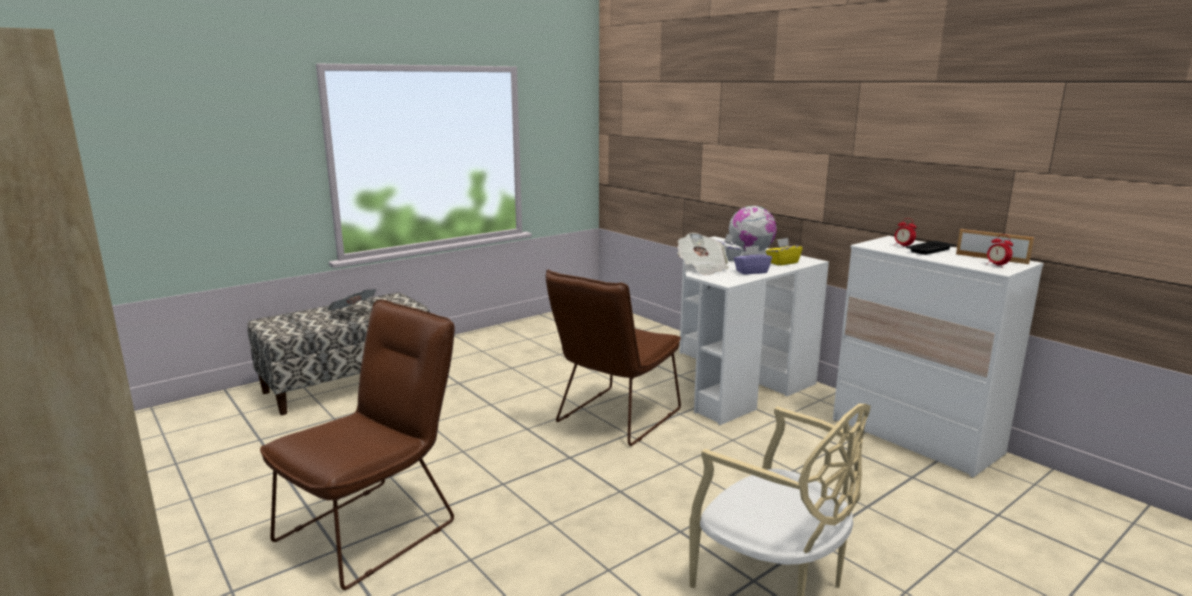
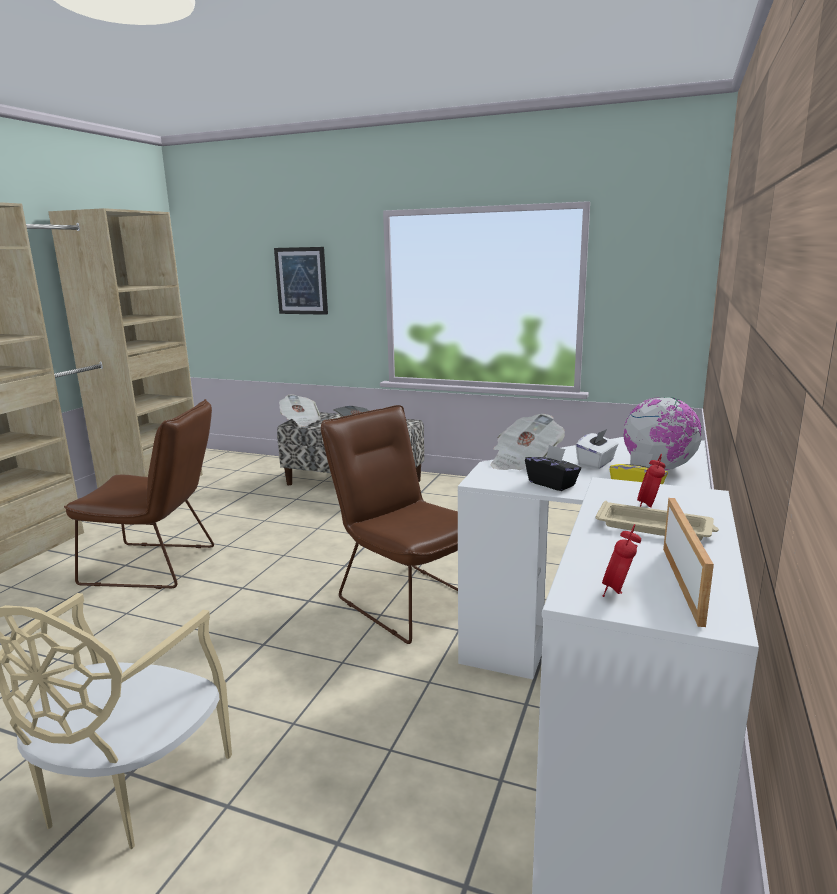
camera: 60 degrees right, 0 degrees up
brown chair [546,269,681,446] -> brown chair turned 45 degrees clockwise [321,405,458,644]
purple tissue box [734,246,772,274] -> black tissue box [525,445,581,491]
black tray [906,241,955,255] -> beige tray [596,501,719,541]
none -> picture [274,247,328,315]
none -> newspaper [279,394,321,427]

